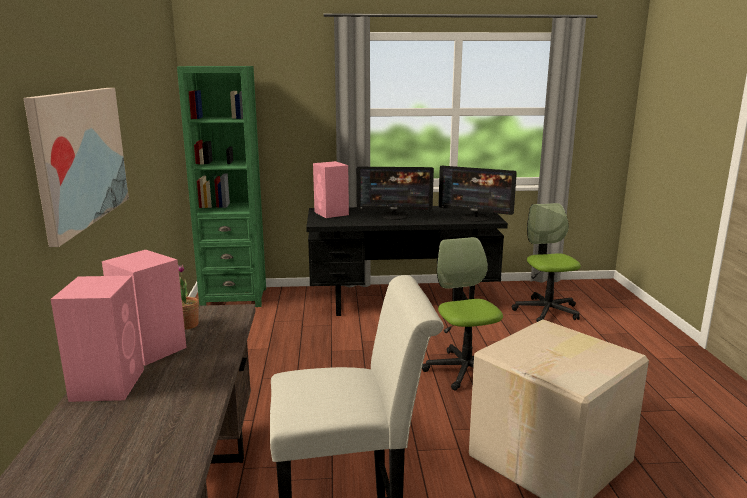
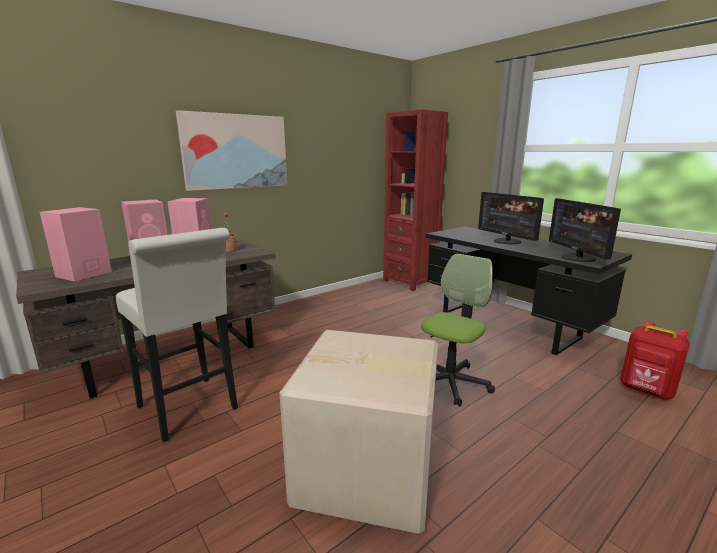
camera: 55 degrees right, 0 degrees up
green bookcase [177,66,266,307] -> red bookcase [383,109,448,291]
pink speaker [313,161,349,218] -> pink speaker moved to [40,207,112,282]
office chair [511,203,581,322] -> red backpack [620,321,690,400]

